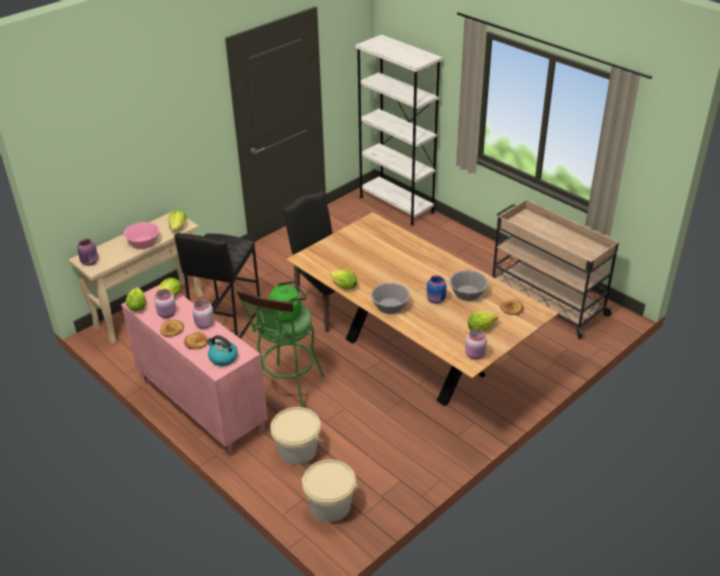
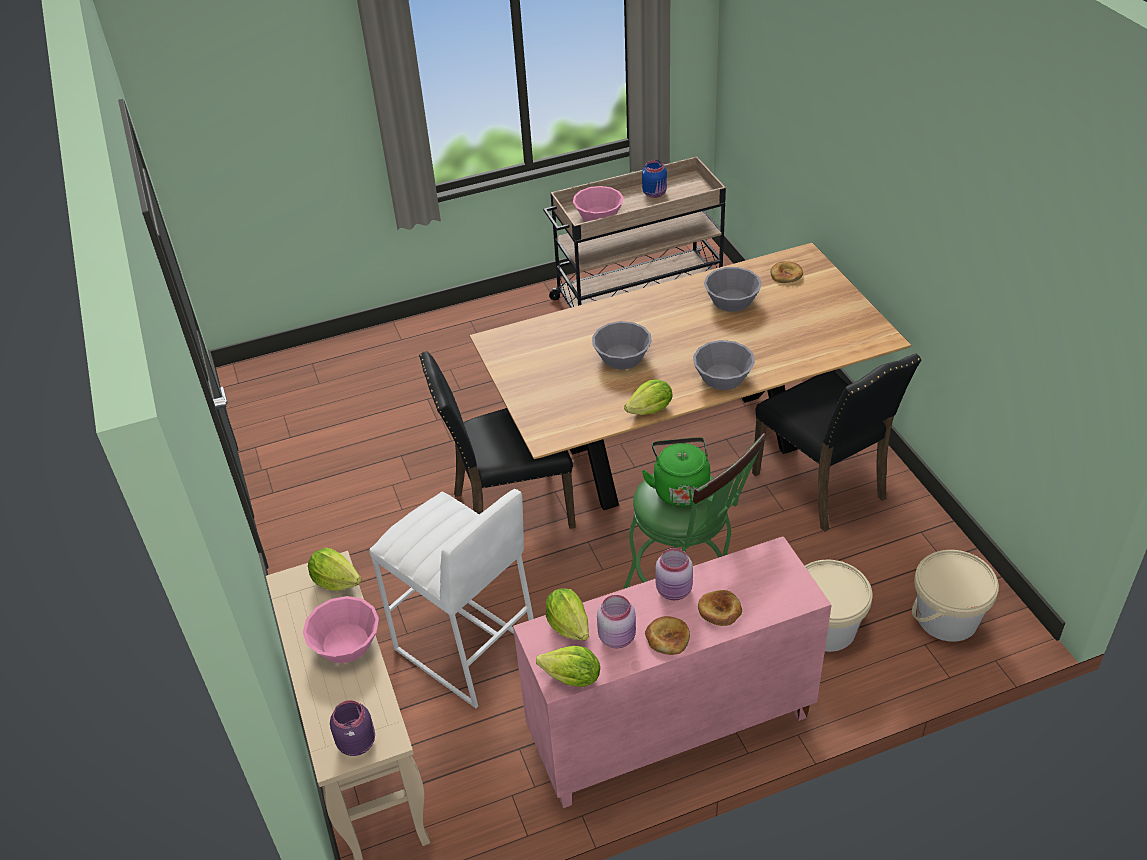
camera: 65 degrees left, 5 degrees up
black stool [174,233,260,339] -> white stool [369,489,534,708]
kettle [206,335,238,366] -> none
white bookcase [355,34,443,226] -> none
blue jar [427,275,447,304] -> blue jar moved to [642,160,667,198]
pink jar [465,329,487,359] -> none
lettuce [468,311,498,332] -> none
none -> pink bowl [573,186,623,222]
none -> grey bowl [592,321,652,370]
none -> black chair [752,353,922,532]

